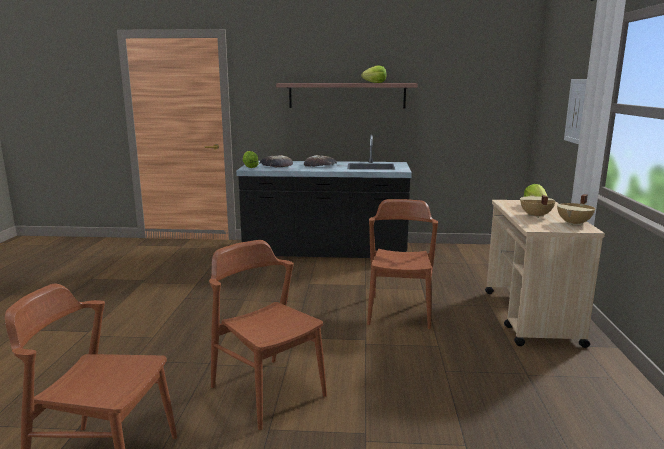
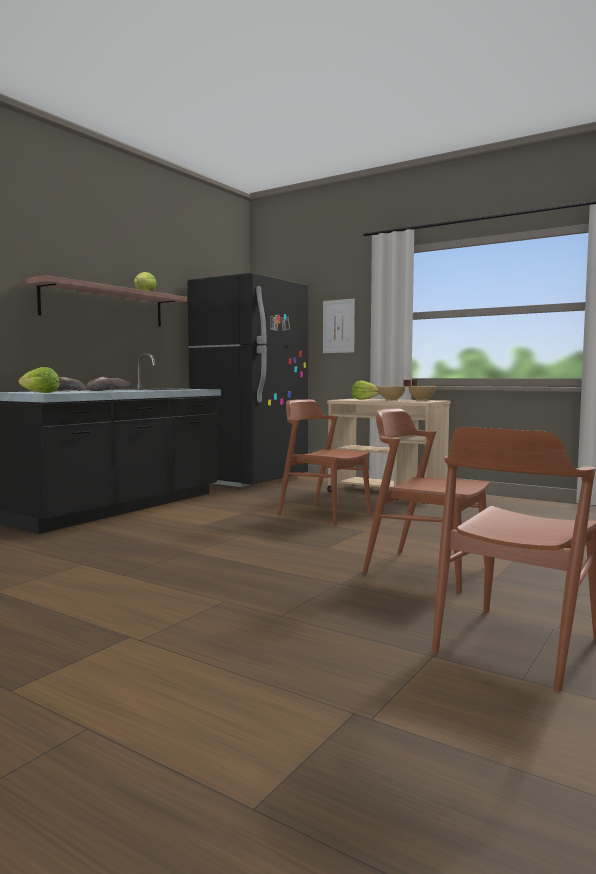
camera: 60 degrees left, 10 degrees down
brown chair [209,240,327,430] -> brown chair turned 45 degrees clockwise [363,408,490,593]
none -> black fridge [187,273,308,487]

